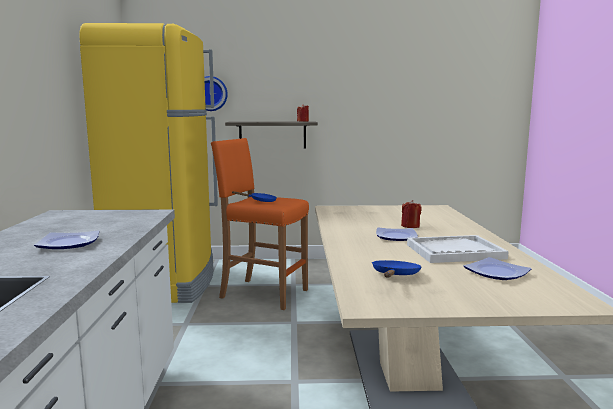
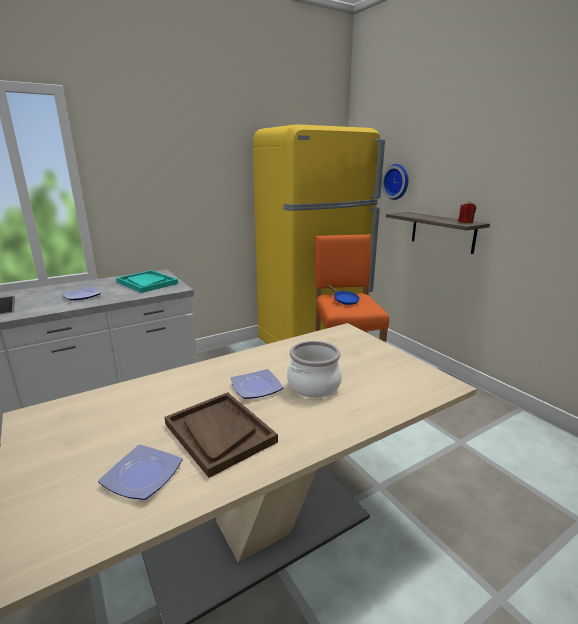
camera: 60 degrees right, 10 degrees up
blue frying pan [372,260,422,278] -> none
red candle [401,200,422,228] -> cooking pot [287,341,342,398]
white tray [407,235,509,263] -> brown tray [164,392,278,478]
none -> turquoise tray [116,270,178,293]

